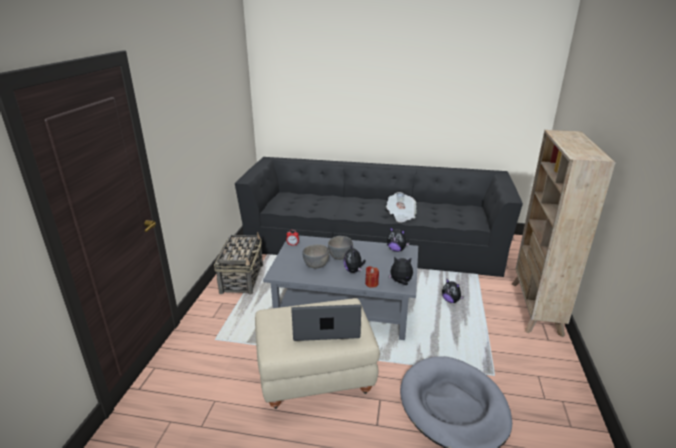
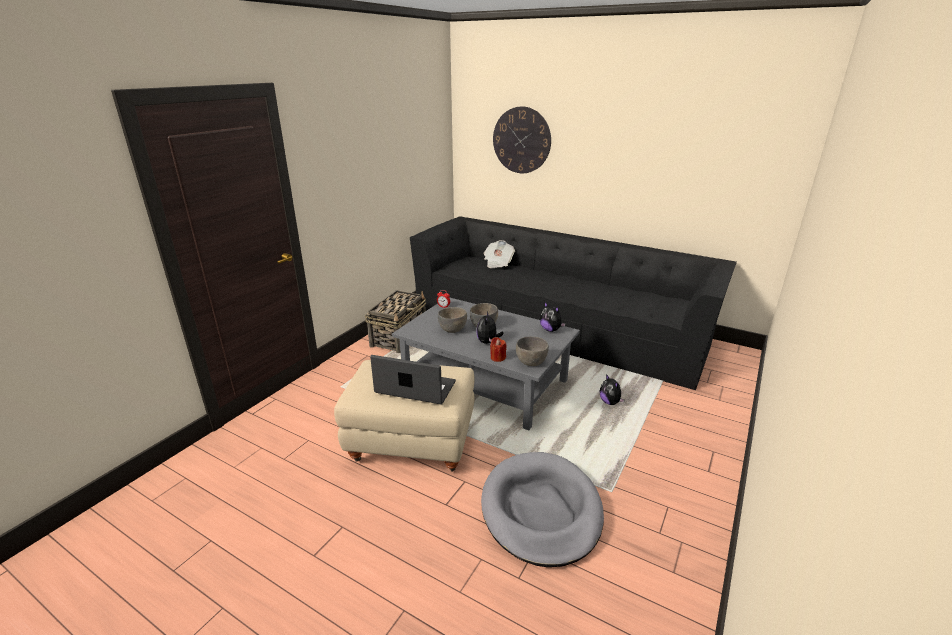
camera: 20 degrees right, 0 degrees up
newspaper [386,192,416,223] -> newspaper moved to [484,240,515,268]
plush toy [388,257,413,285] -> grey bowl [516,336,549,366]
beige bookcase [511,130,616,337] -> none
none -> wall clock [493,106,551,173]

